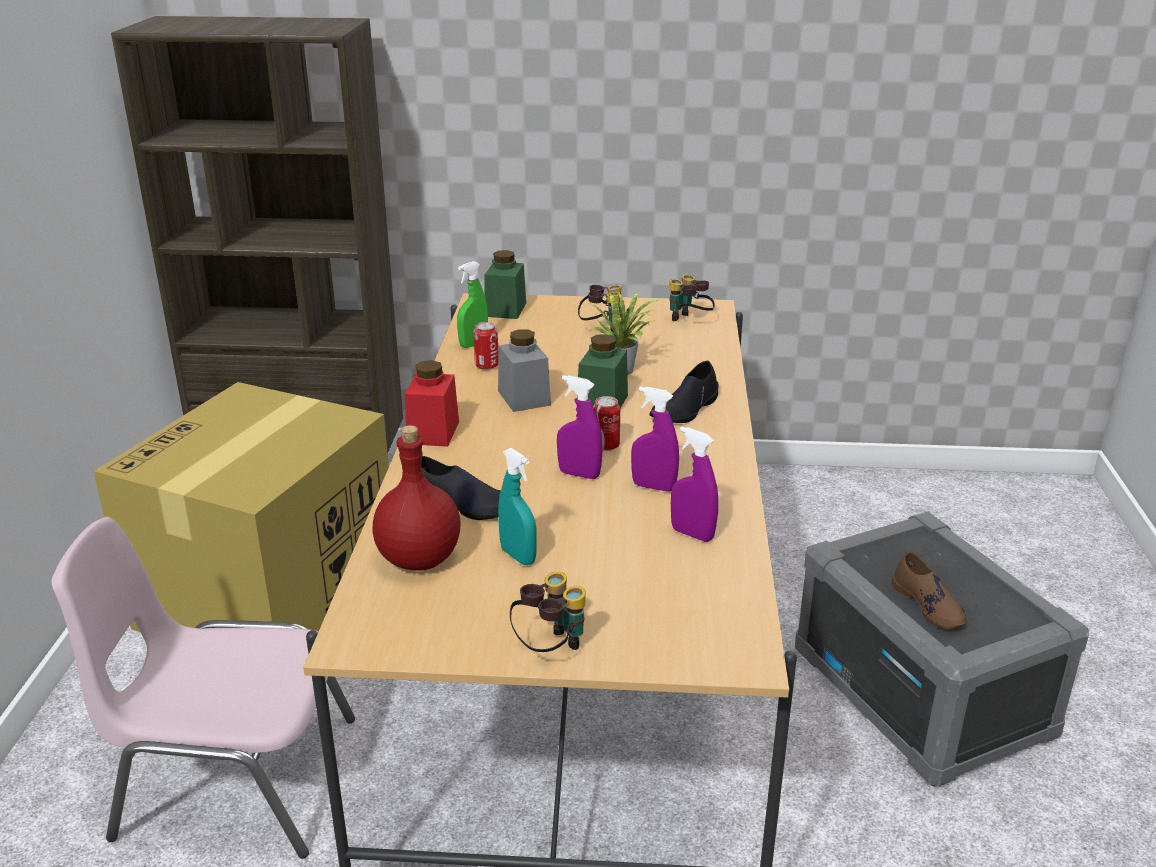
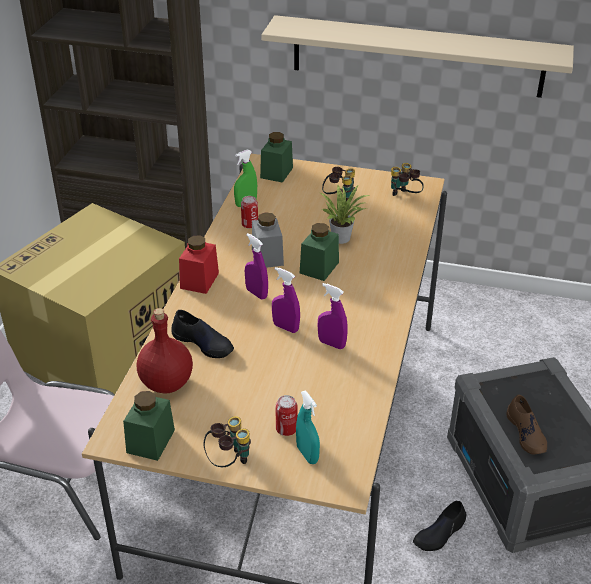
camera: 10 degrees right, 10 degrees up
turquoise spray bottle [498,448,537,565] -> turquoise spray bottle moved to [296,391,320,464]
can [593,396,620,451] -> can moved to [276,395,298,436]
black shoe [649,361,719,423] -> black shoe moved to [413,501,466,551]
purple spray bottle [671,426,718,542] -> purple spray bottle moved to [245,233,268,299]
none -> green jar [123,391,175,461]
none -> beige shelf [262,15,574,98]

